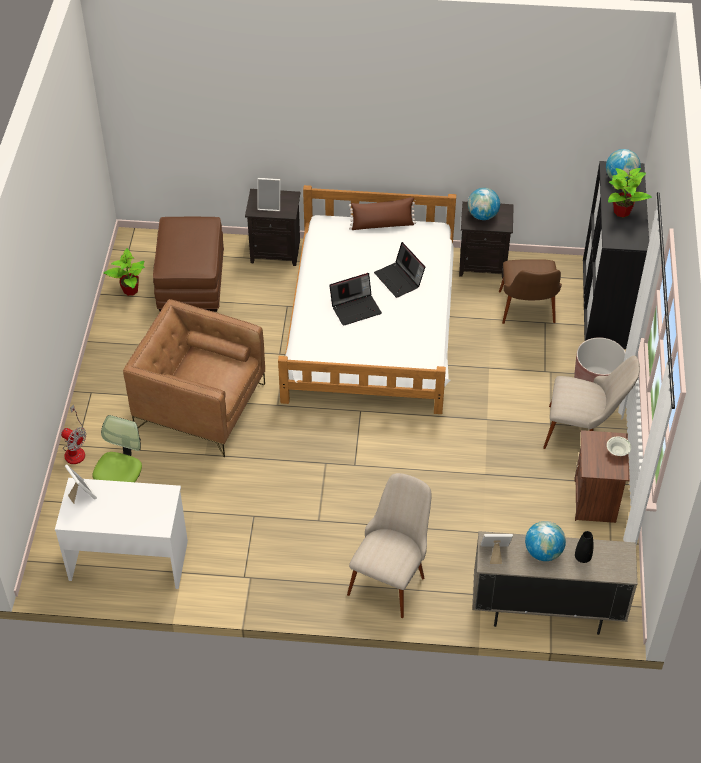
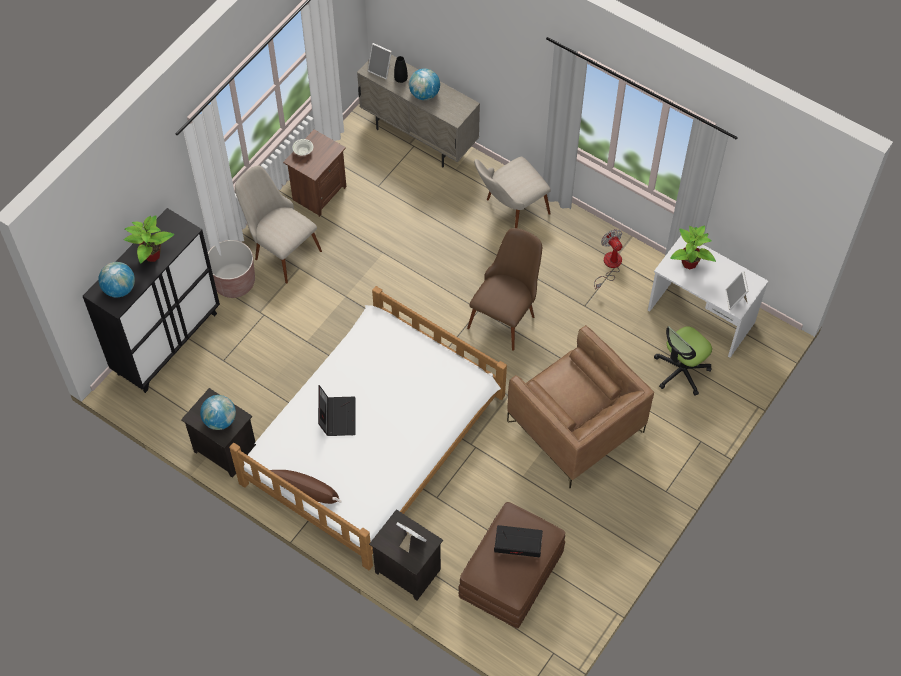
camera: 150 degrees left, 10 degrees up
fan [61,404,86,464] -> fan moved to [594,229,623,289]
potted plant [104,248,145,296] -> potted plant moved to [670,225,716,269]
laptop [329,273,382,326] -> laptop moved to [494,525,543,557]
picture frame [481,534,513,564] -> picture frame moved to [368,43,392,80]
brown chair [499,259,562,324] -> brown chair moved to [467,228,542,351]

